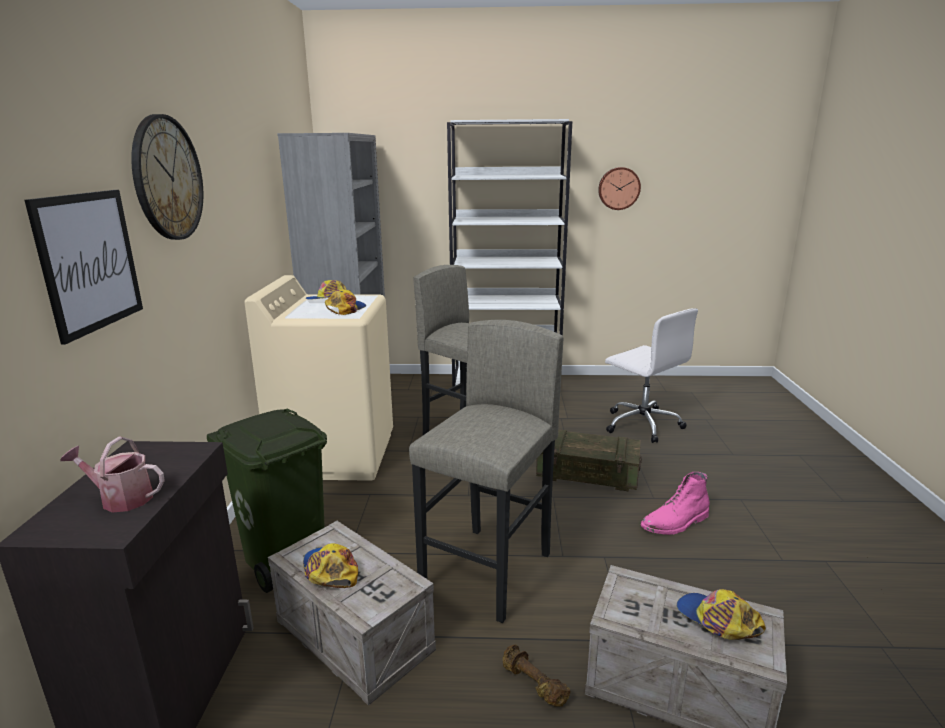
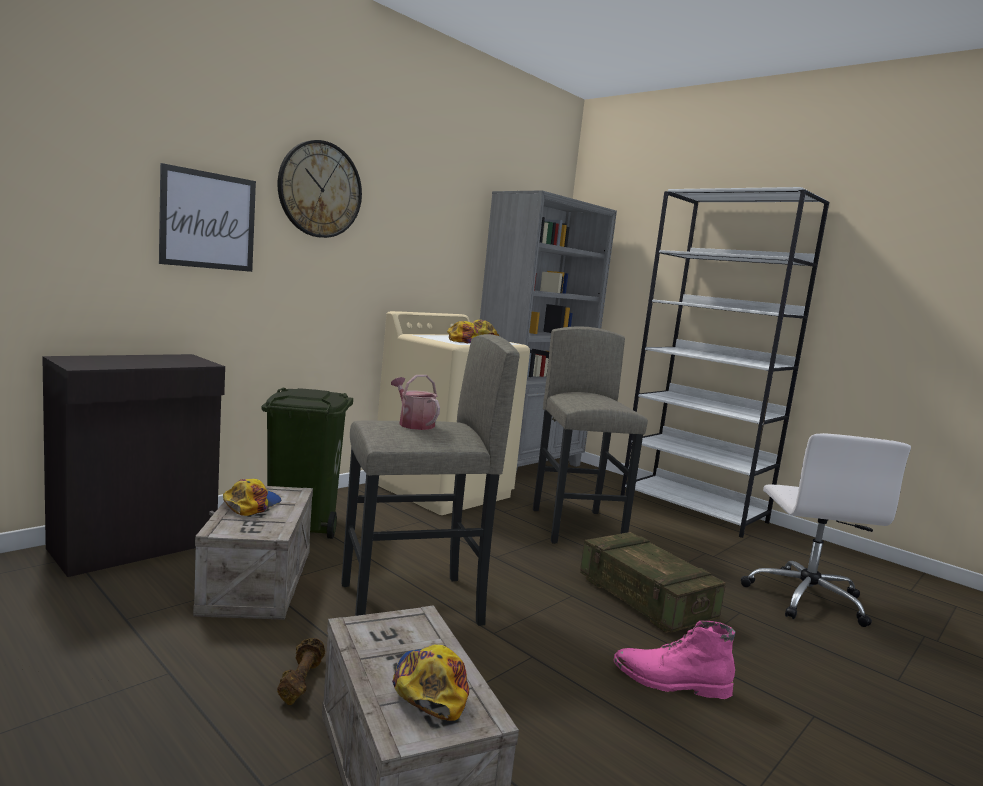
camera: 40 degrees right, 10 degrees down
watering can [60,437,165,513] -> watering can moved to [391,375,440,430]
wall clock [598,167,641,210] -> none

